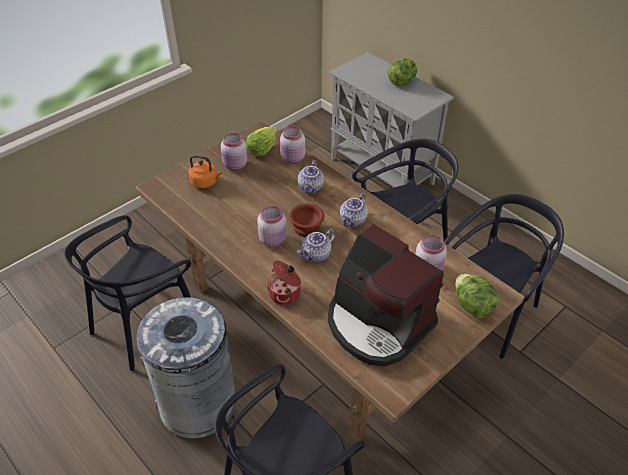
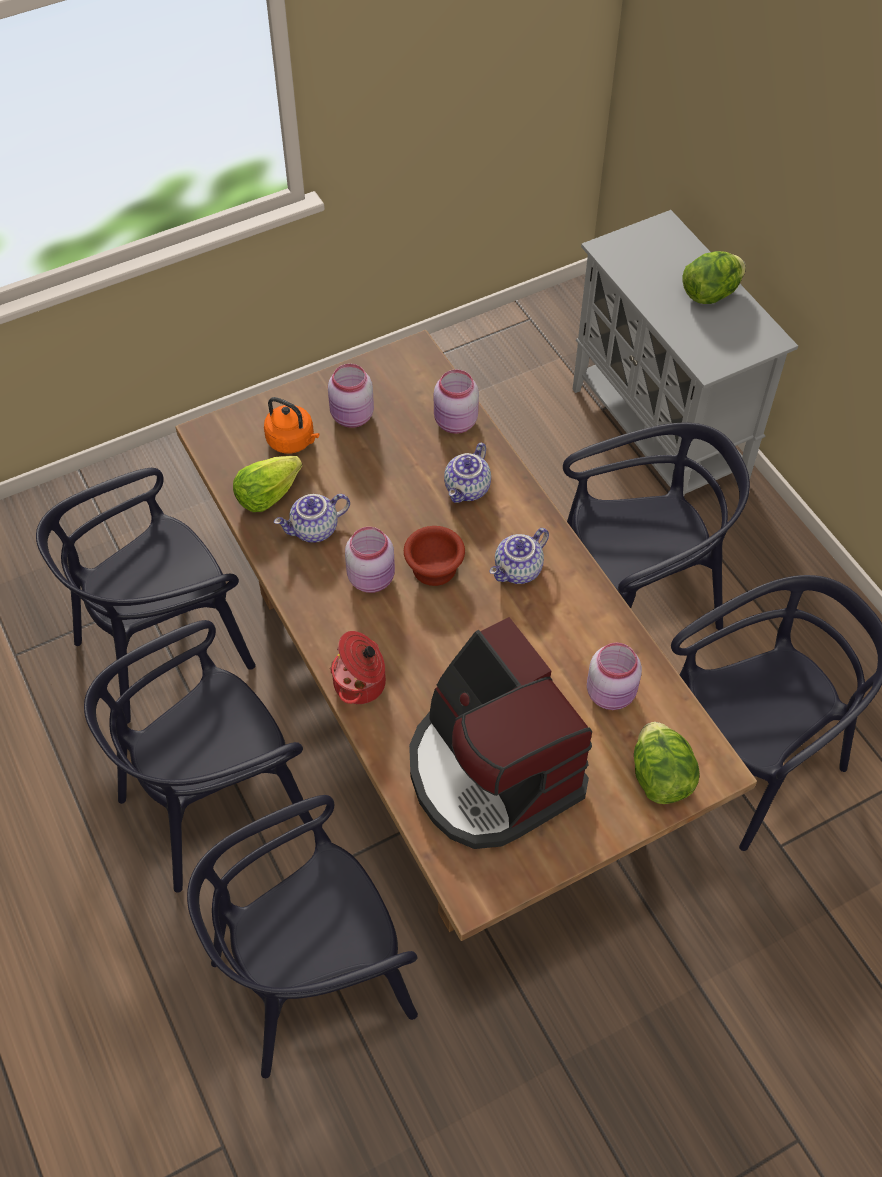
camera: 15 degrees right, 10 degrees up
grey trash can [136,297,236,439] -> black chair [84,620,313,893]
lettuce [246,127,278,156] -> lettuce moved to [233,456,302,512]
teapot [297,229,336,262] -> teapot moved to [274,494,350,543]

